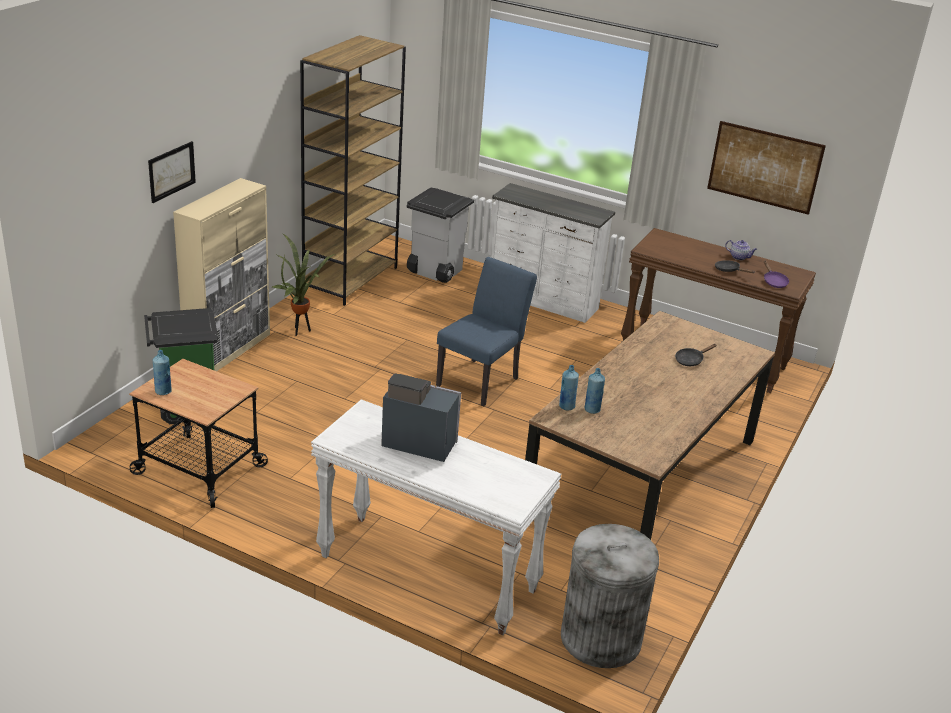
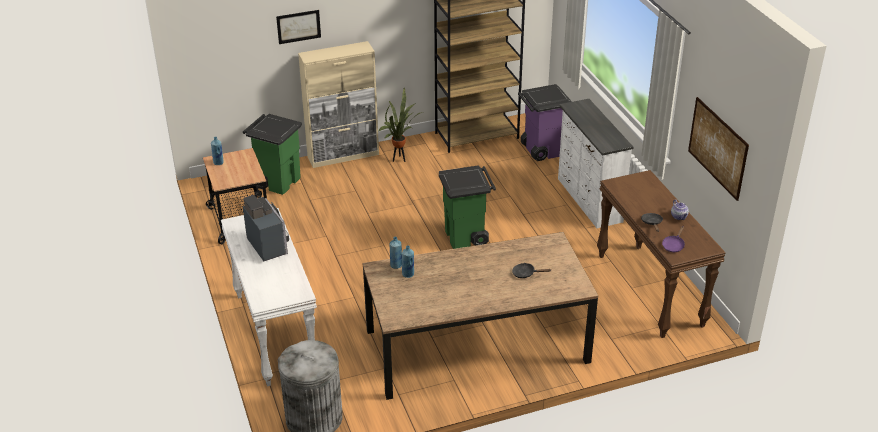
camera: 45 degrees right, 5 degrees up
grey trash can [406,188,474,283] -> purple trash can [518,84,572,161]
blue chair [436,257,537,406] -> green trash can [439,166,496,249]

